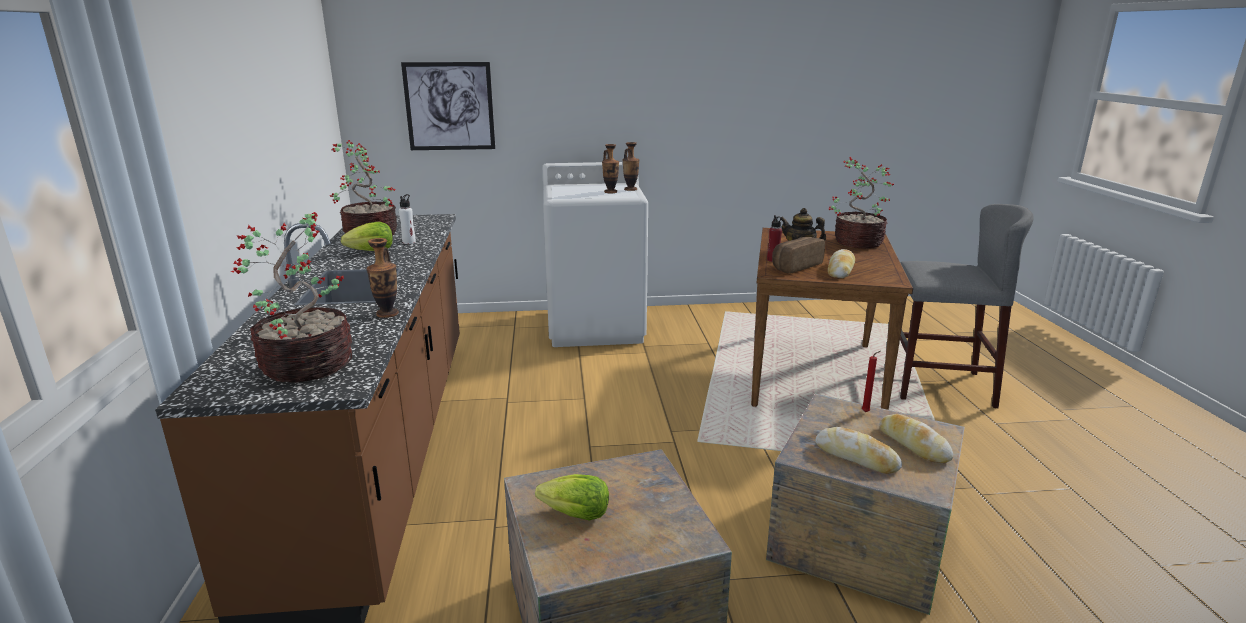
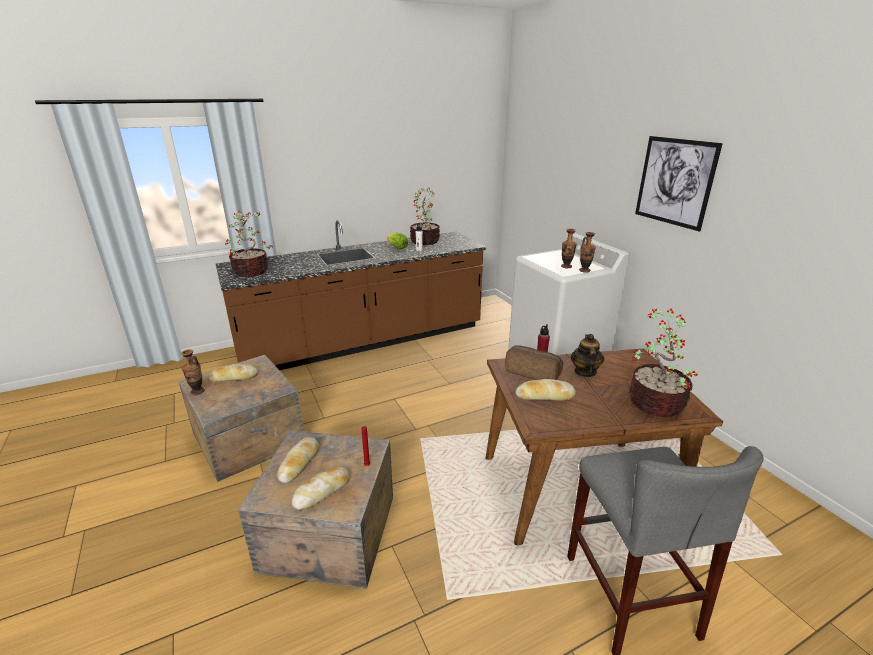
camera: 70 degrees right, 5 degrees up
vase [367,238,399,318] -> vase moved to [181,350,205,395]
picture [401,62,495,150] -> picture moved to [635,136,723,231]
lettuce [535,474,609,521] -> bread [209,364,258,382]

